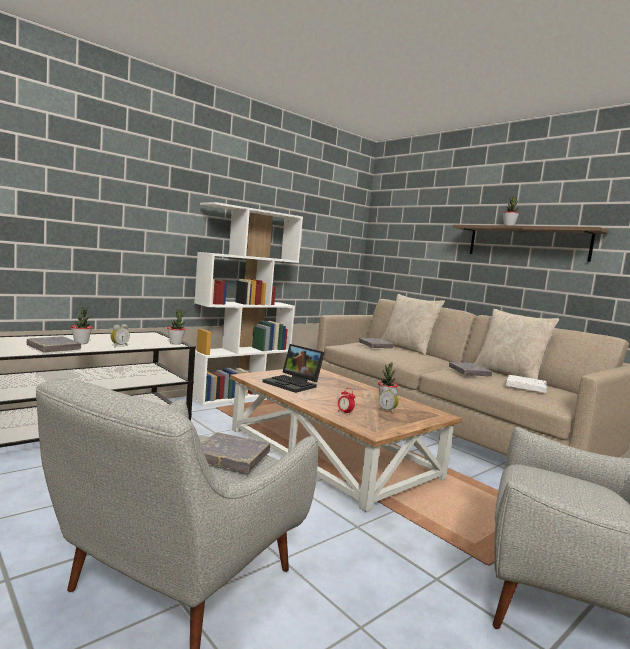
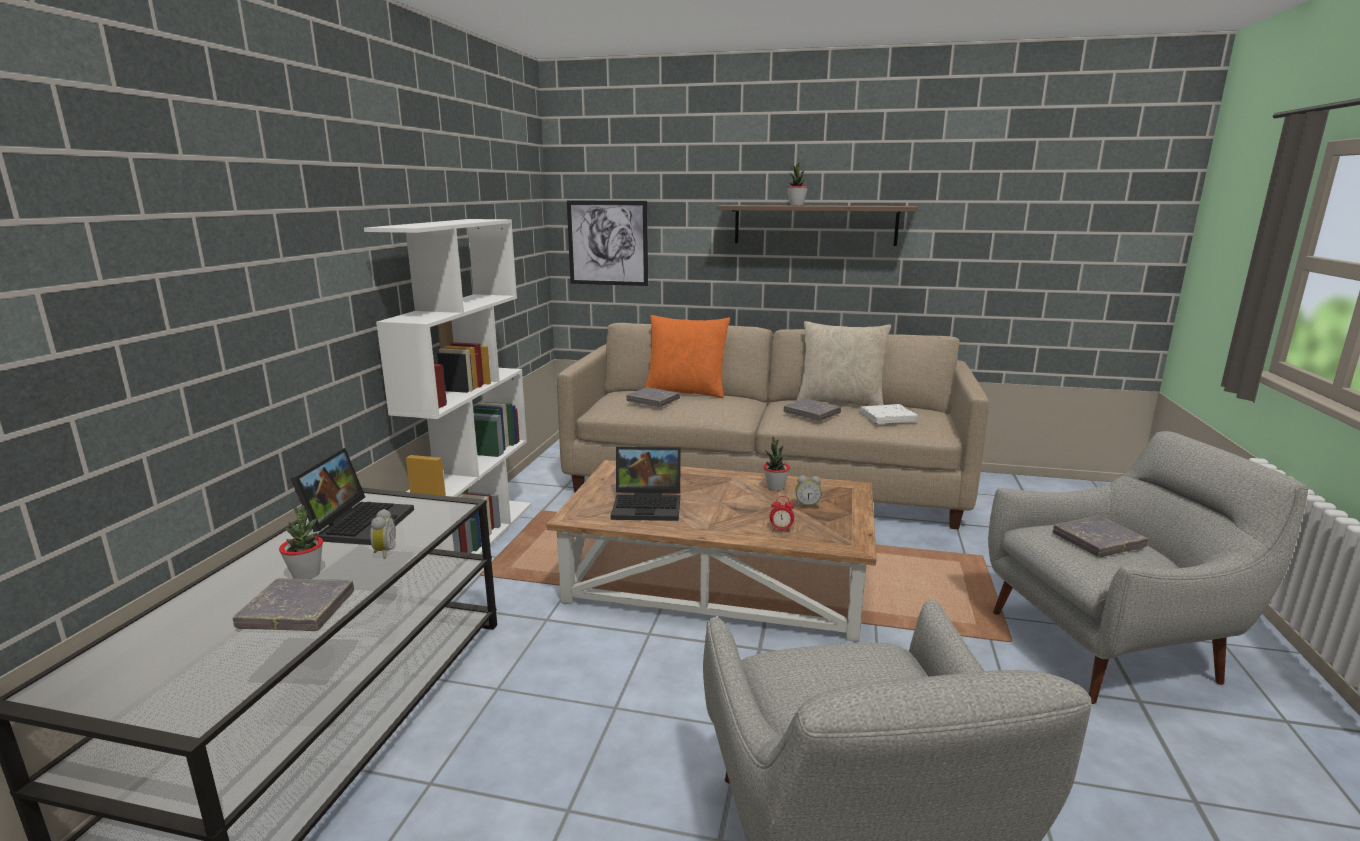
camera: 35 degrees left, 10 degrees up
potted plant [167,309,187,344] -> none
grey book [201,432,270,472] -> grey book moved to [1053,515,1148,557]
beige pillow [382,294,445,355] -> orange pillow [645,315,730,398]
none -> laptop [290,448,414,545]
none -> picture [567,200,648,286]

